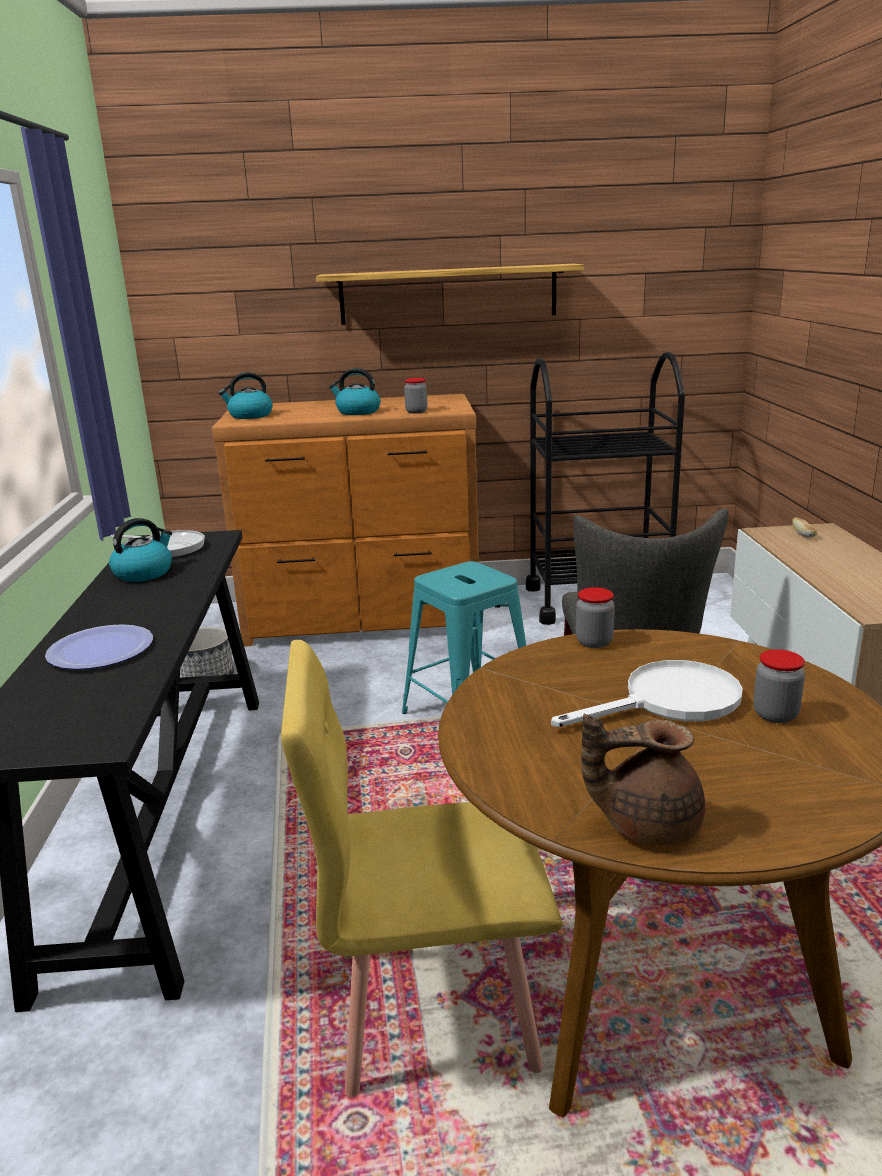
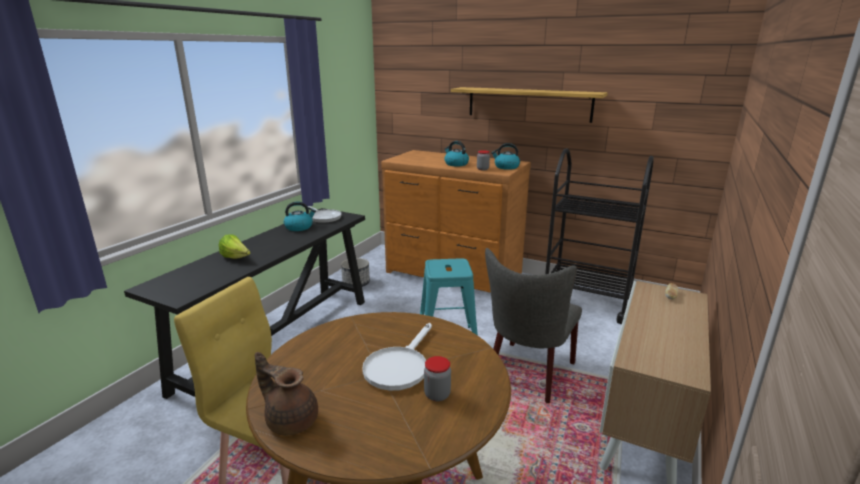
camera: 30 degrees right, 0 degrees up
plate [45,624,153,670] -> lettuce [219,234,250,259]
kettle [219,372,273,419] -> kettle moved to [491,143,520,170]
white frying pan [551,660,743,727] -> white frying pan turned 105 degrees clockwise [362,323,432,391]
jar [576,587,615,648] -> none

